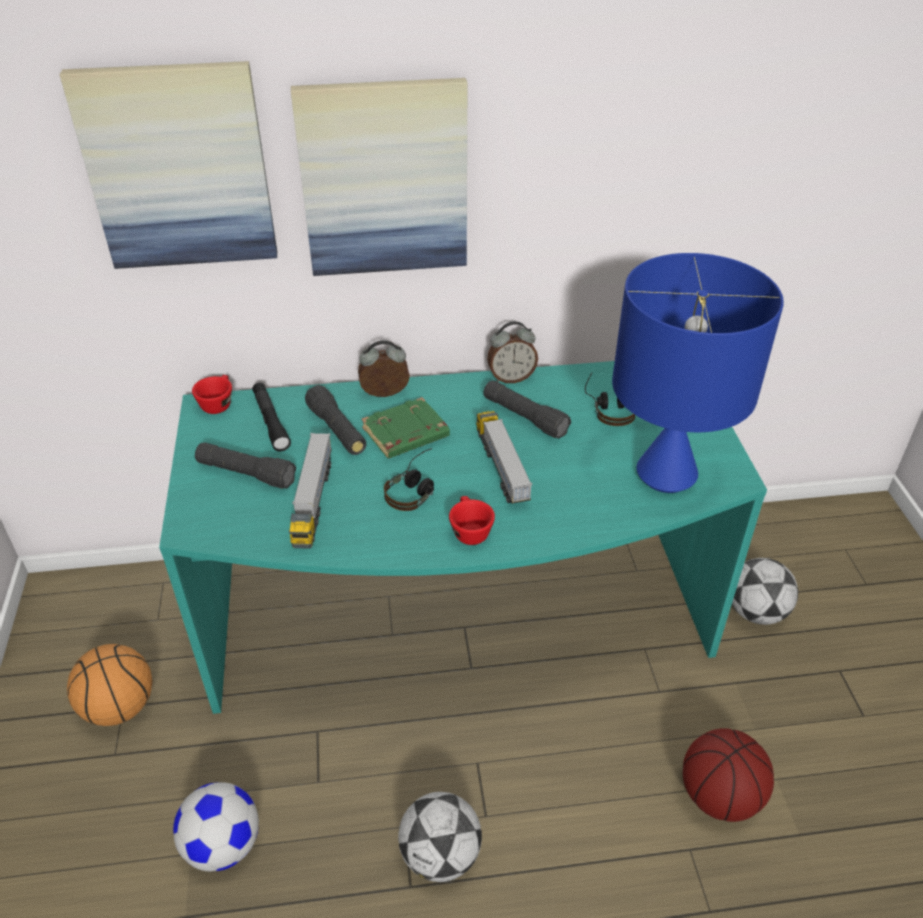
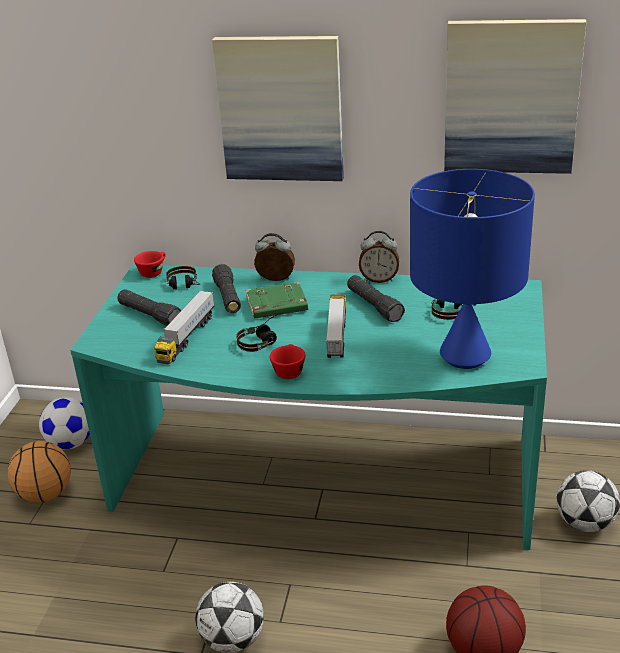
camera: 20 degrees right, 10 degrees down
picture [60,61,277,269] -> picture moved to [444,19,586,174]
football [173,782,259,871] -> football moved to [39,397,90,449]
black flashlight [252,383,291,452] -> headphones [166,266,200,289]

